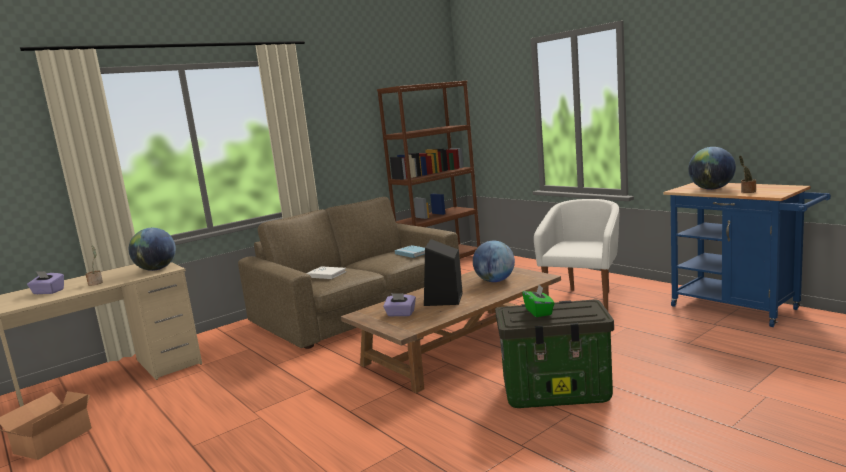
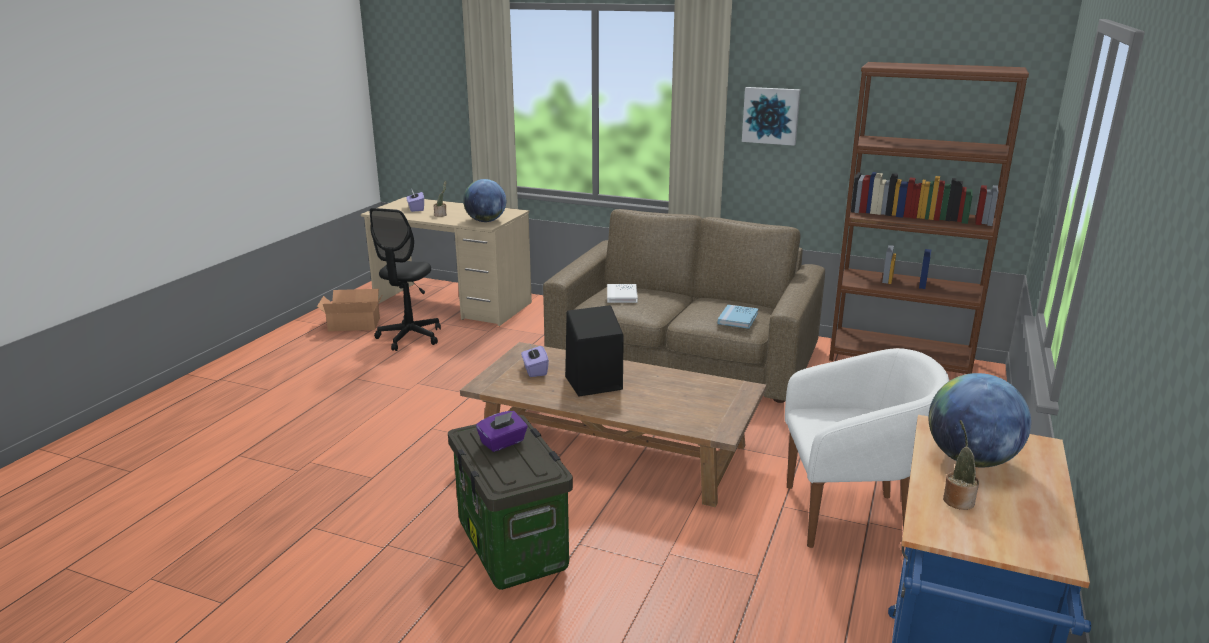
camera: 60 degrees right, 10 degrees up
globe [473,241,515,282] -> none
green tissue box [522,285,555,317] -> purple tissue box [476,411,528,452]
none -> black office chair [369,208,441,351]
none -> picture [742,87,800,146]

